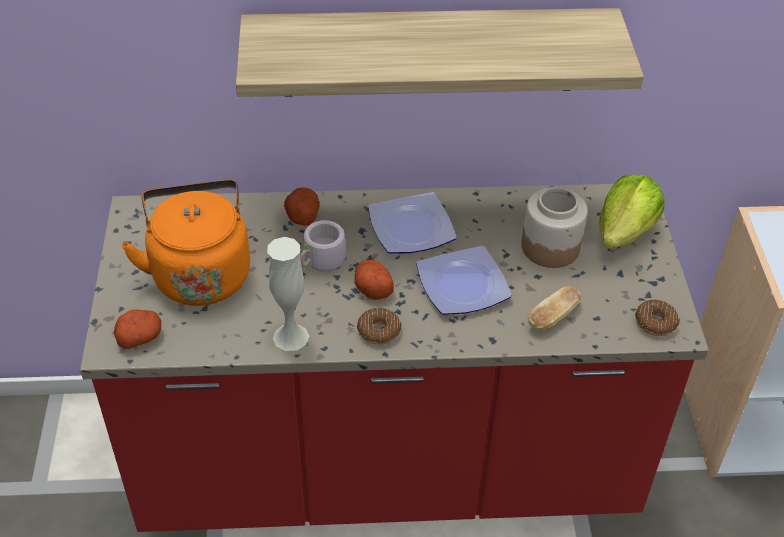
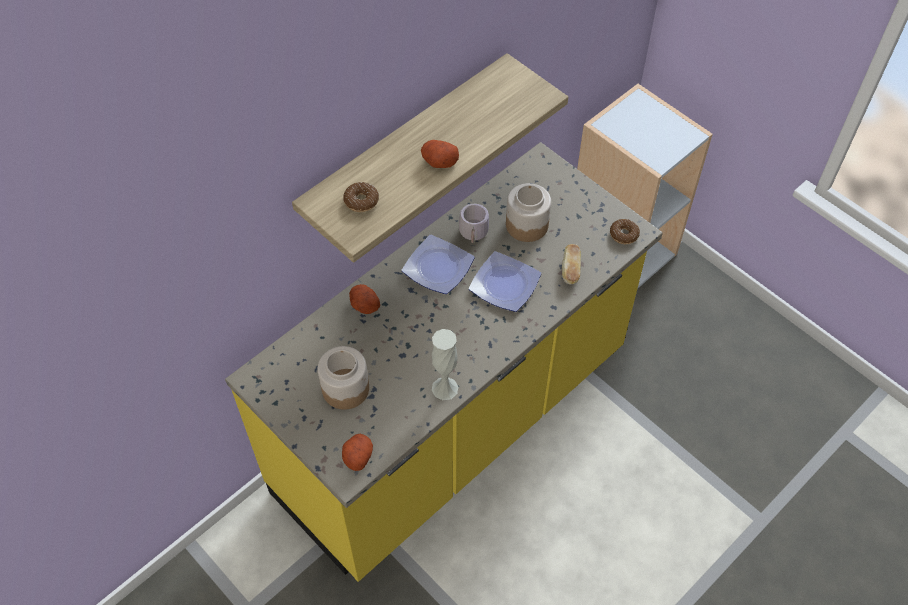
camera: 40 degrees left, 10 degrees up
red counter [80,184,709,532] -> yellow counter [225,142,663,582]
orange kettle [121,180,250,306] -> jar [318,346,369,410]
grey mug [300,220,358,272] -> grey mug moved to [459,204,489,243]
potato [355,260,394,300] -> potato moved to [421,140,459,168]
donut [357,308,401,345] -> donut moved to [343,182,379,212]
lettuce [599,175,665,249] -> none

